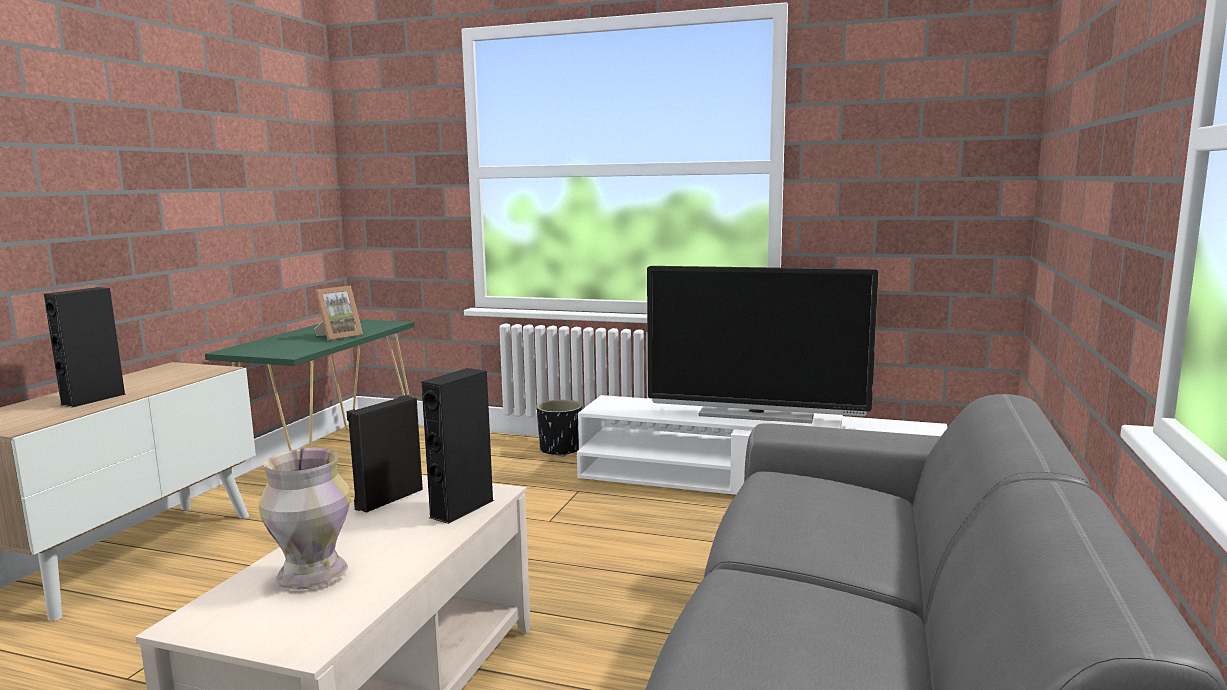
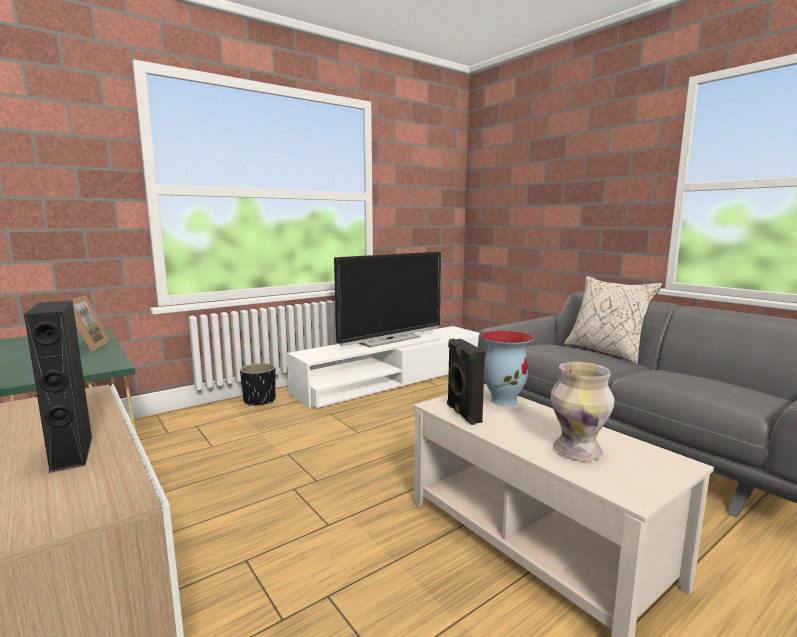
camera: 55 degrees left, 0 degrees up
black speaker [421,368,494,524] -> vase [481,330,534,407]
none -> beige pillow [564,276,662,364]

